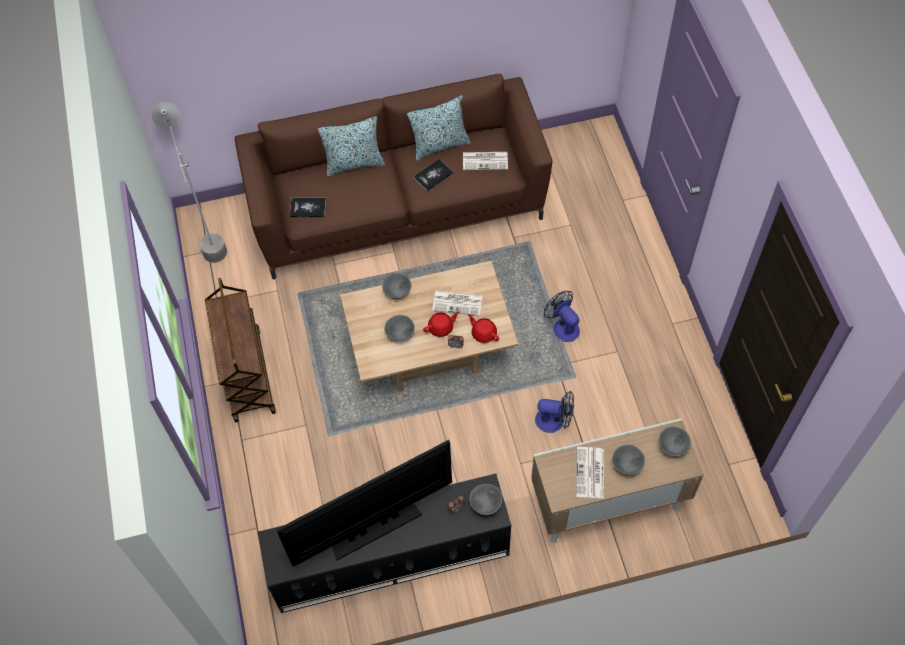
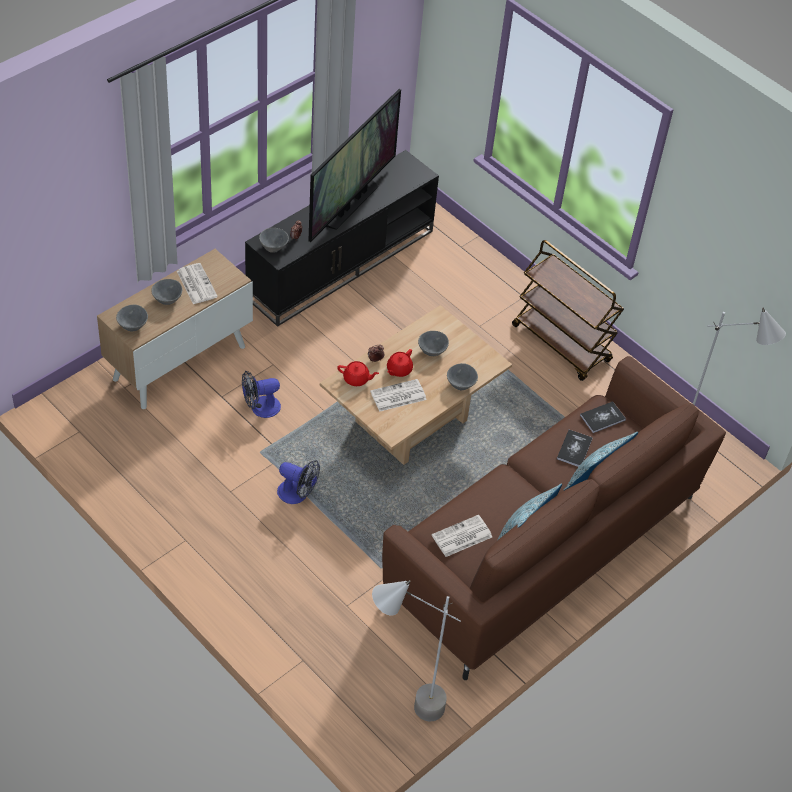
camera: 145 degrees right, 10 degrees down
book [413,159,453,191] -> book moved to [557,430,593,467]
none -> grey floor lamp [372,580,461,721]

